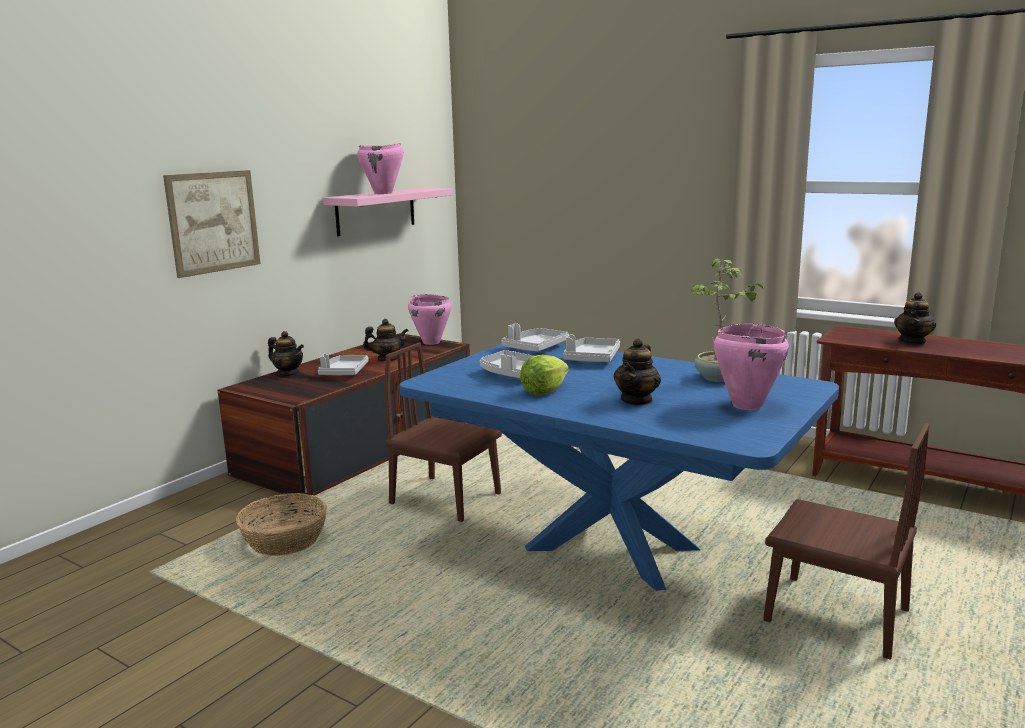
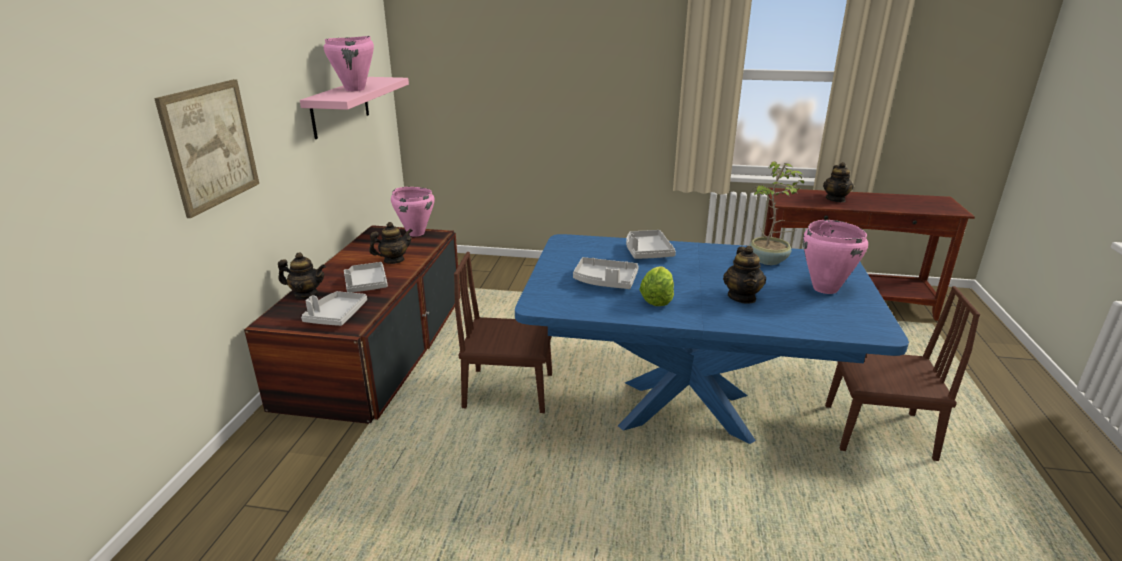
camera: 25 degrees left, 10 degrees up
basket [236,493,327,556] -> none
grey tray [501,323,569,352] -> grey tray moved to [301,291,367,326]

